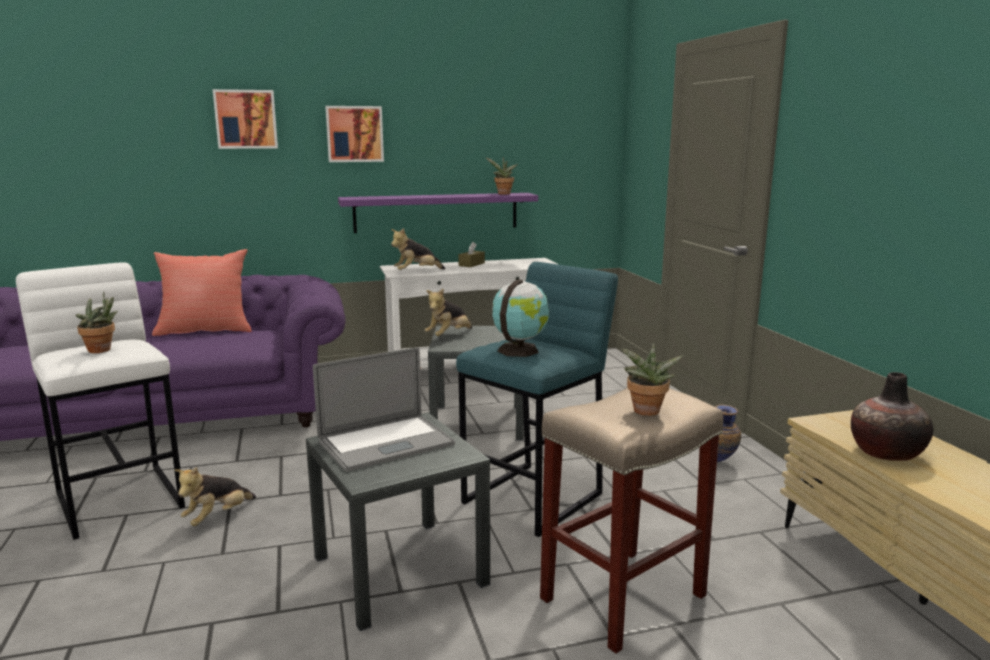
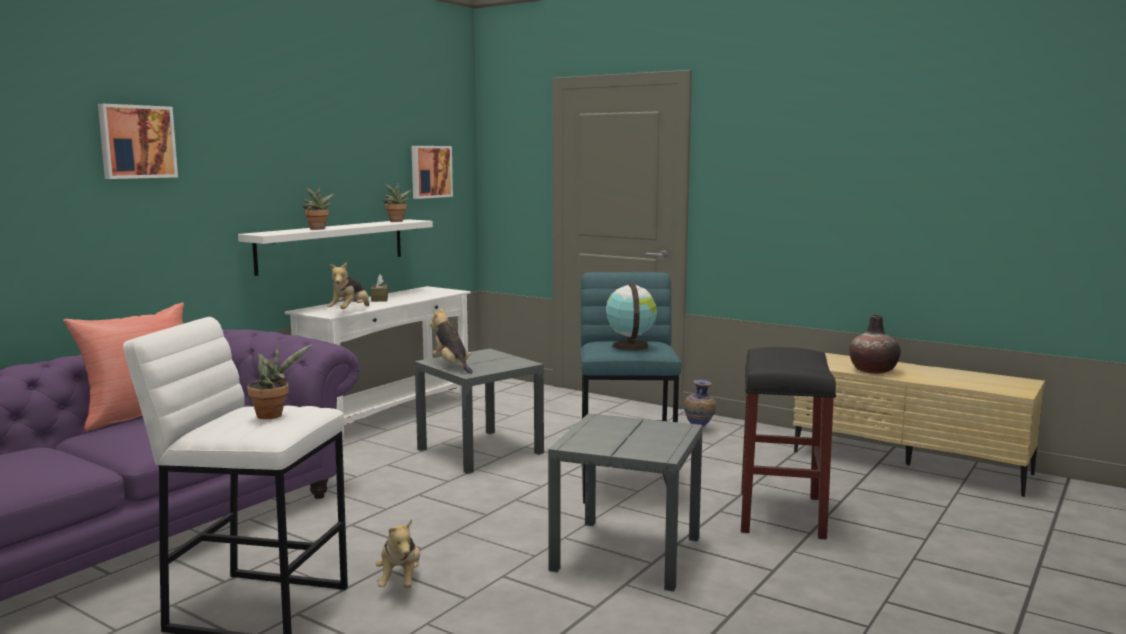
camera: 40 degrees left, 5 degrees down
laptop [313,347,455,472] -> none
picture [325,106,384,162] -> picture moved to [411,146,453,199]
purple shelf [338,193,538,233] -> white shelf [238,219,433,276]
plush toy [424,289,472,336] -> plush toy turned 150 degrees clockwise [429,308,473,374]
beige stool [540,388,723,653] -> black stool [741,347,836,539]
potted plant [621,343,683,416] -> potted plant moved to [301,186,334,230]

